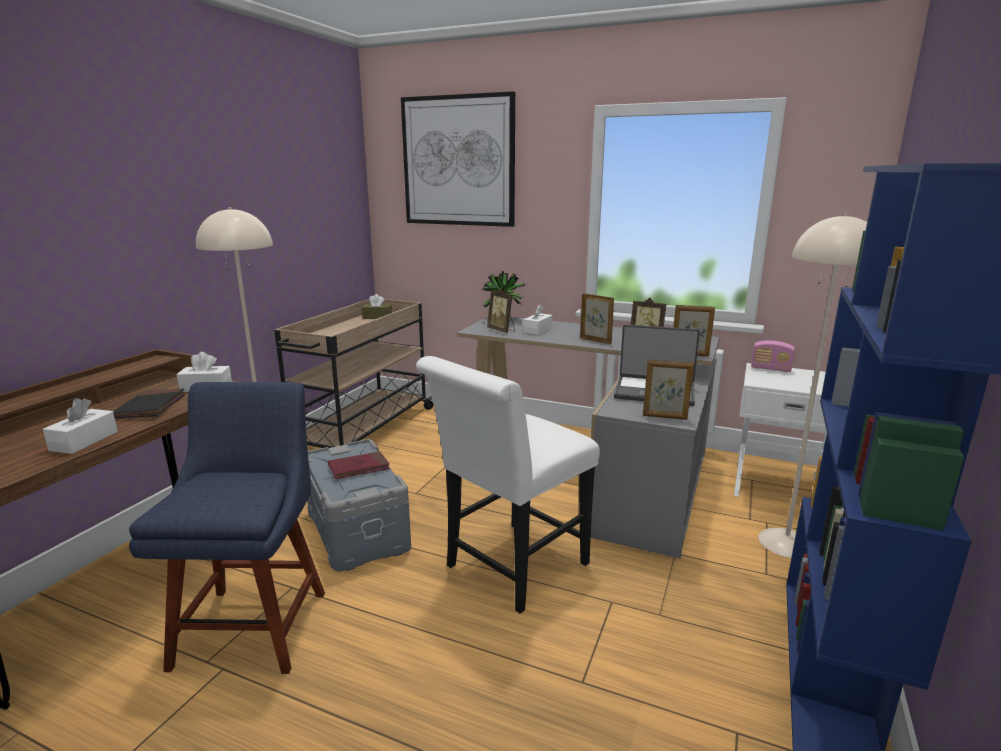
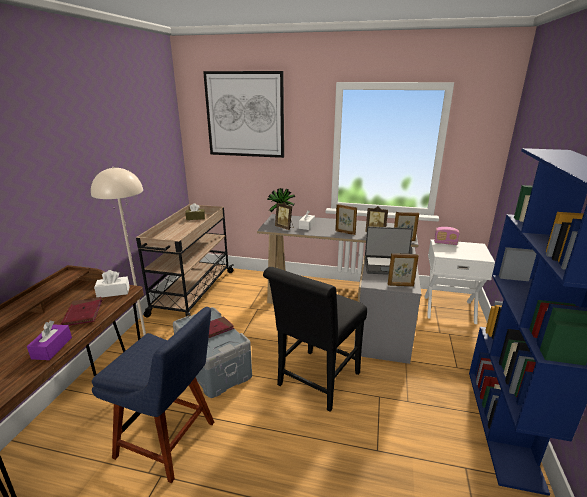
camera: 10 degrees left, 5 degrees up
white tissue box [43,398,118,454] -> purple tissue box [27,321,72,360]
black book [113,389,185,419] -> red book [61,297,102,326]
blue chair [129,382,325,674] -> blue chair turned 120 degrees clockwise [92,307,214,483]
white chair [416,356,600,614] -> black chair [263,267,367,412]
beige floor lamp [758,214,867,558] -> none

